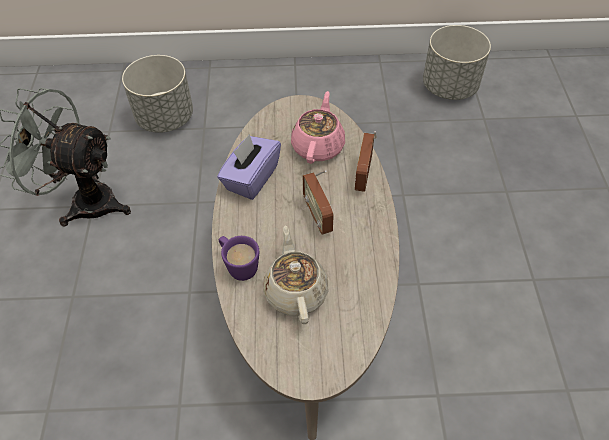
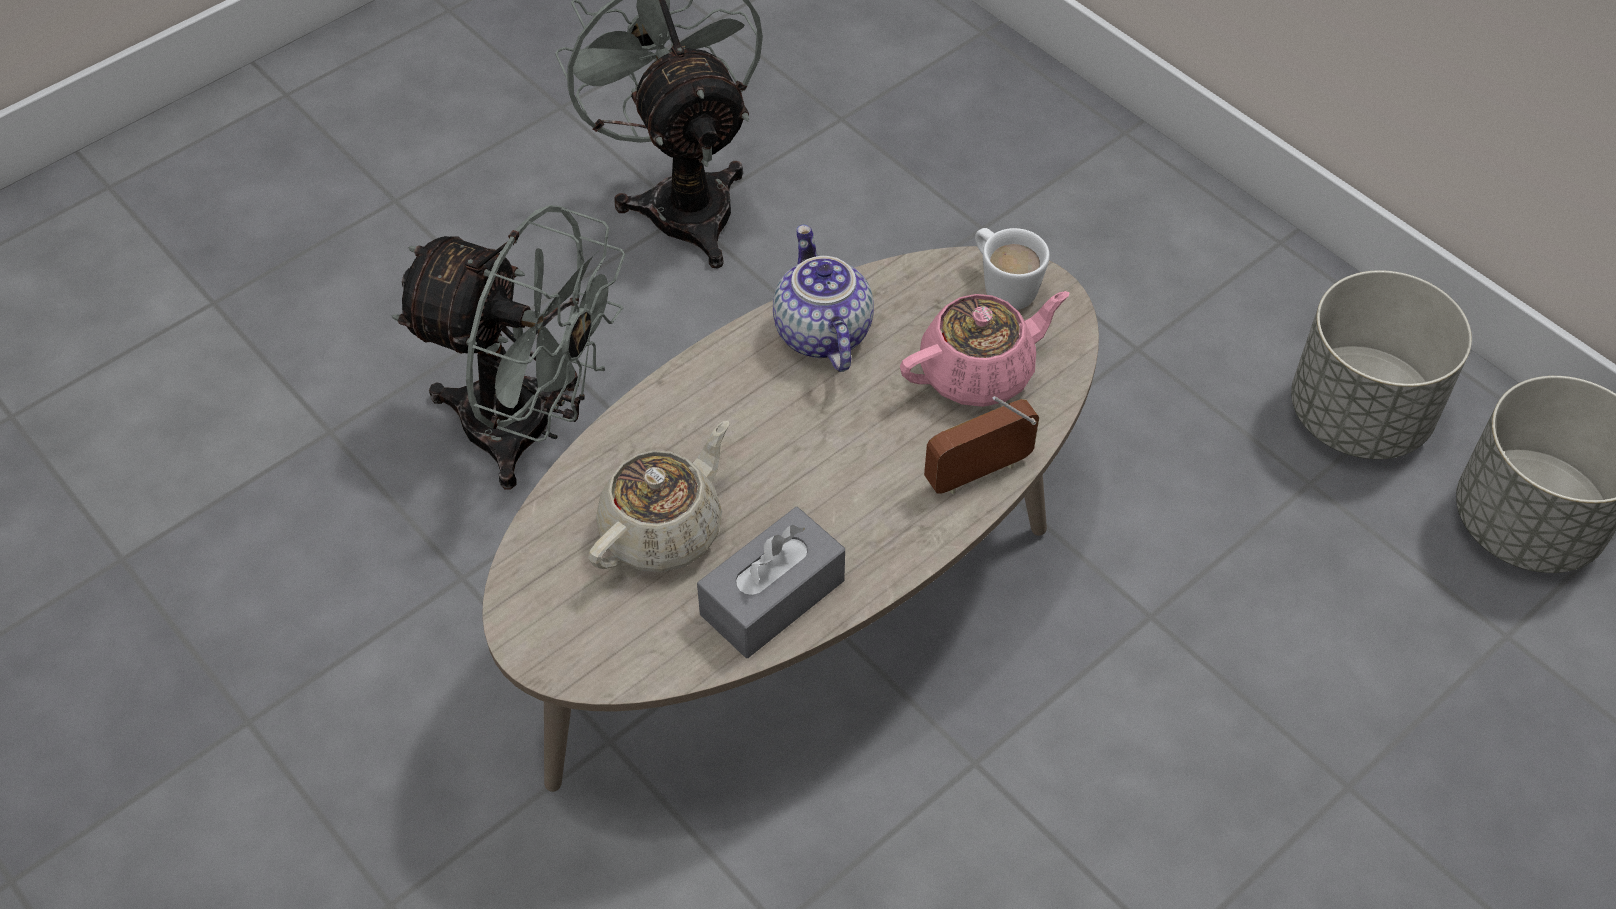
camera: 50 degrees right, 0 degrees up
grey planter [122,55,193,133] -> grey planter moved to [1291,270,1472,459]
purple tissue box [217,134,281,200] -> teapot [773,225,874,372]
purple mug [219,236,259,281] -> none
radio [303,170,334,235] -> none
none -> grey fan [392,205,625,490]
none -> grey tissue box [697,507,845,658]
none -> white mug [975,228,1050,310]

